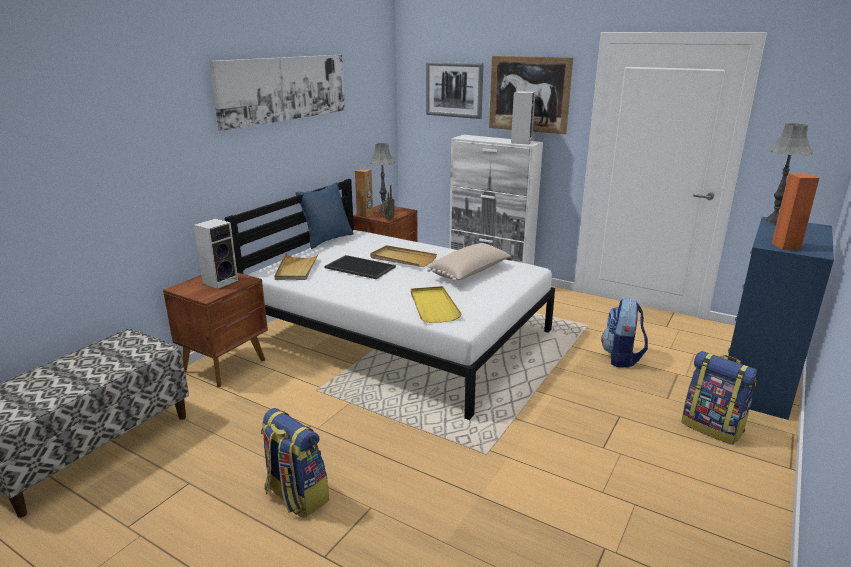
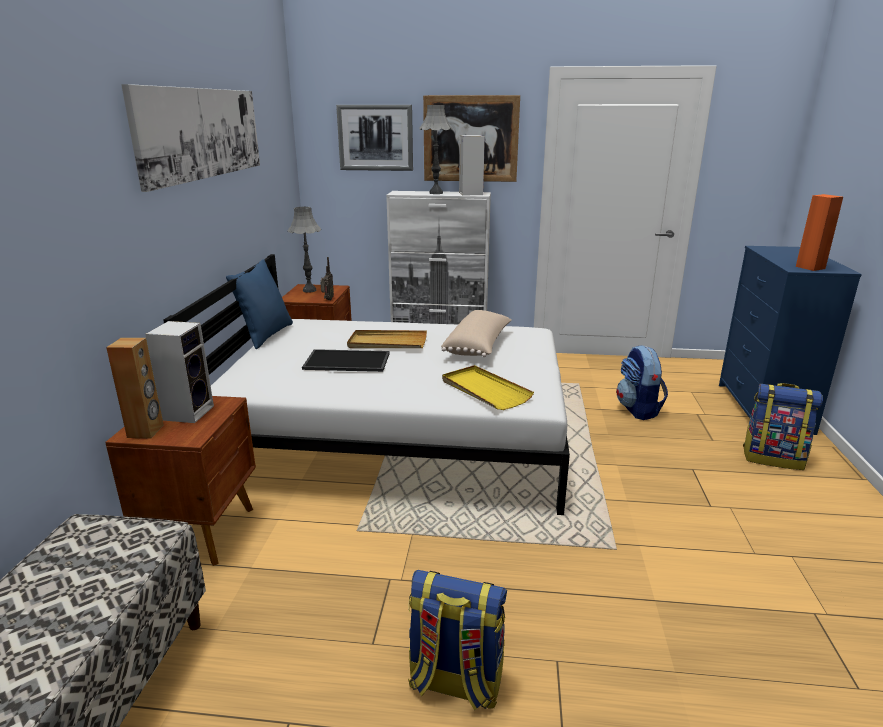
camera: 25 degrees left, 0 degrees up
beige tray [274,253,319,280] -> none
brown speaker [355,169,373,217] -> brown speaker moved to [106,338,164,438]
grey table lamp [765,123,813,224] -> grey table lamp moved to [420,105,452,194]

